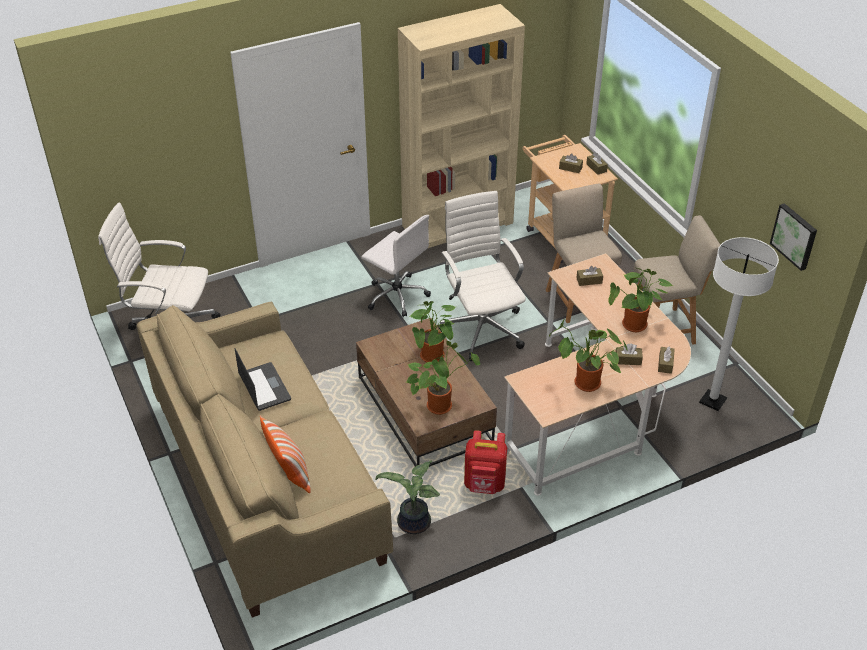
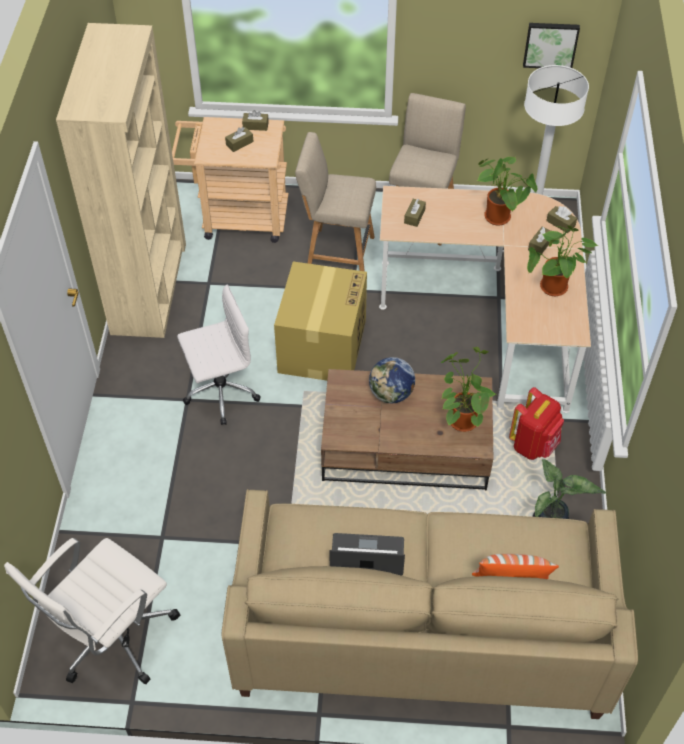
camera: 60 degrees left, 10 degrees up
potted plant [410,301,455,362] -> globe [369,357,415,403]
white office chair [438,191,526,361] -> cardboard box [274,261,367,381]

